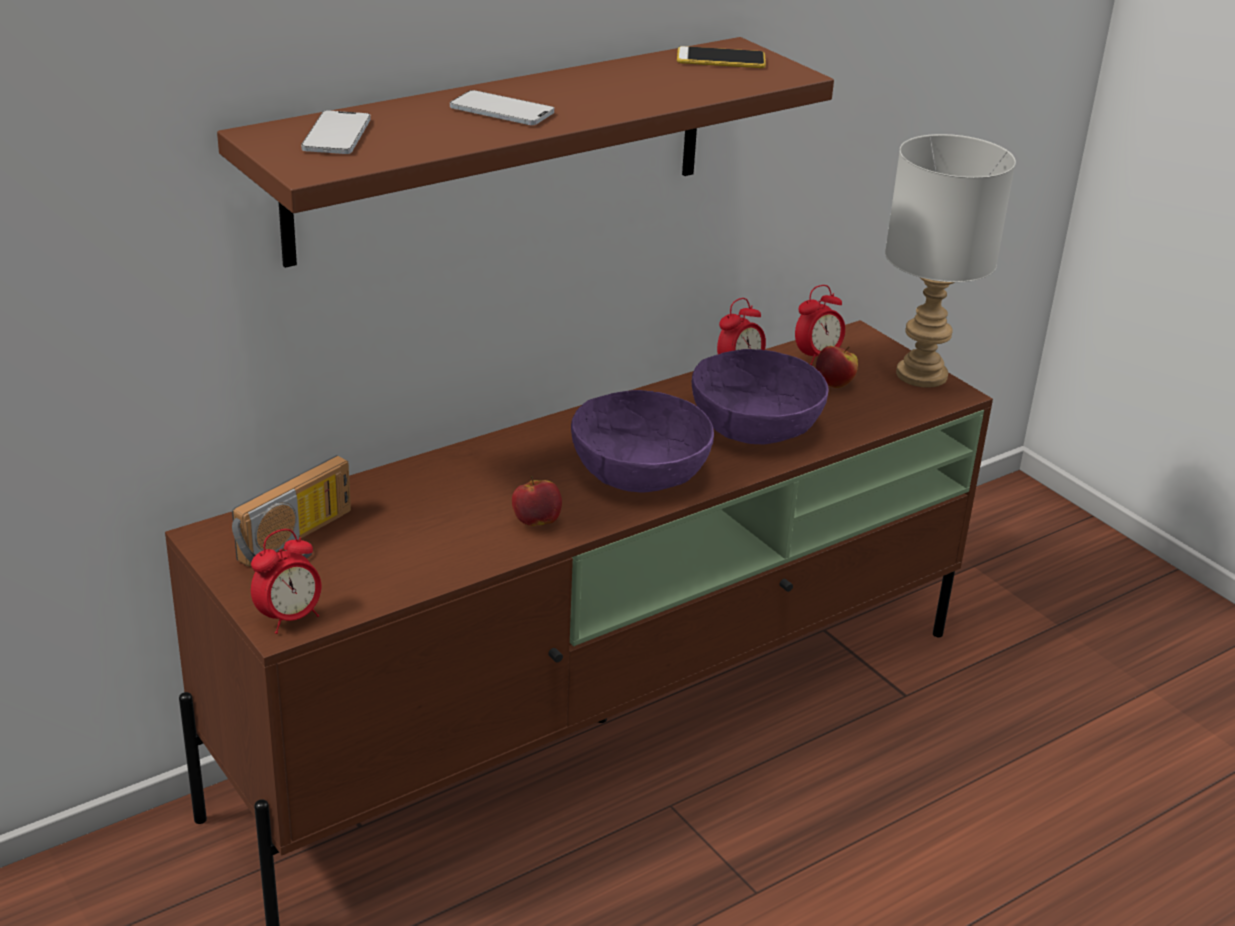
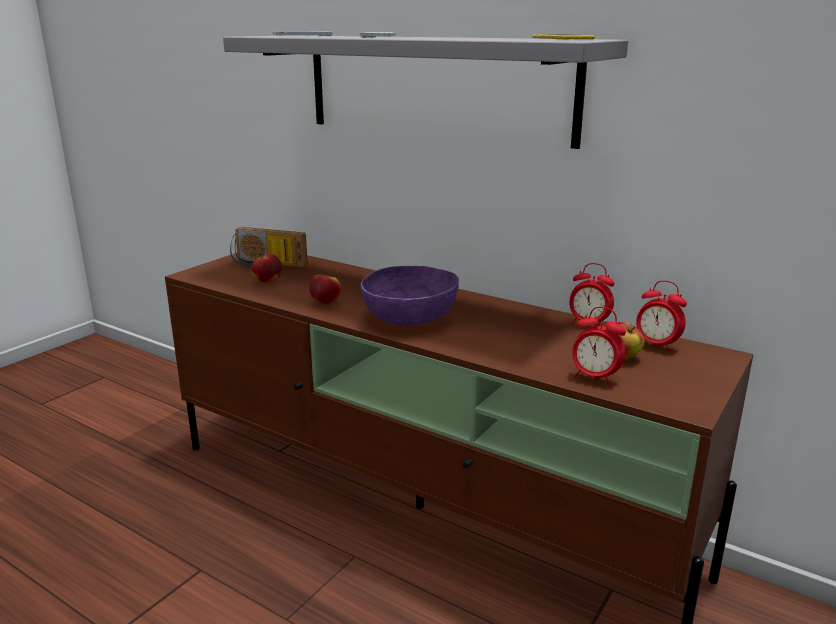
camera: 70 degrees right, 10 degrees down
brown shelf [217,37,834,268] -> grey shelf [223,35,628,149]
alarm clock [251,529,321,634] -> alarm clock moved to [572,307,626,386]
purple bowl [692,349,828,444] -> none
grey table lamp [885,134,1016,388] -> none
none -> apple [251,253,282,283]

